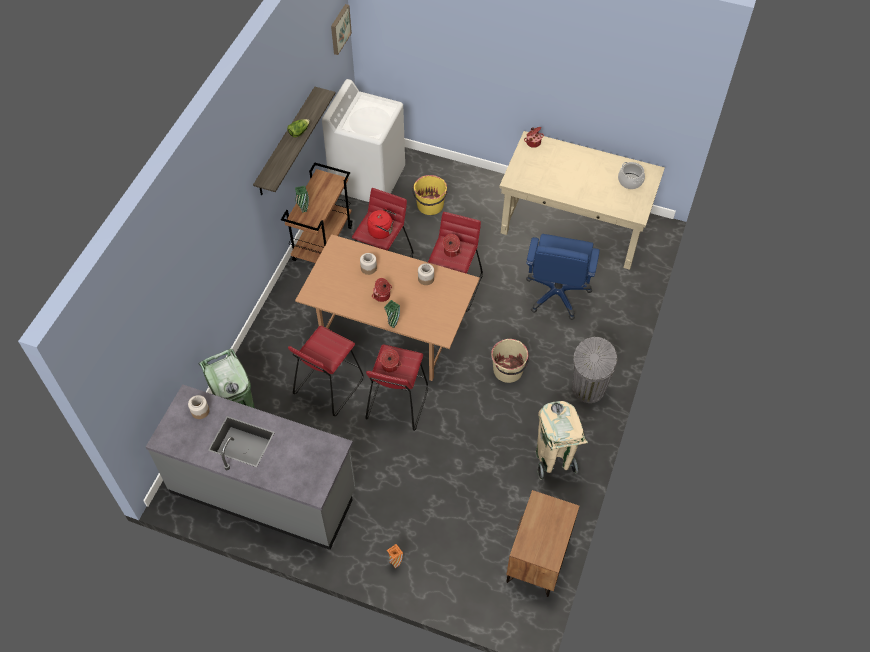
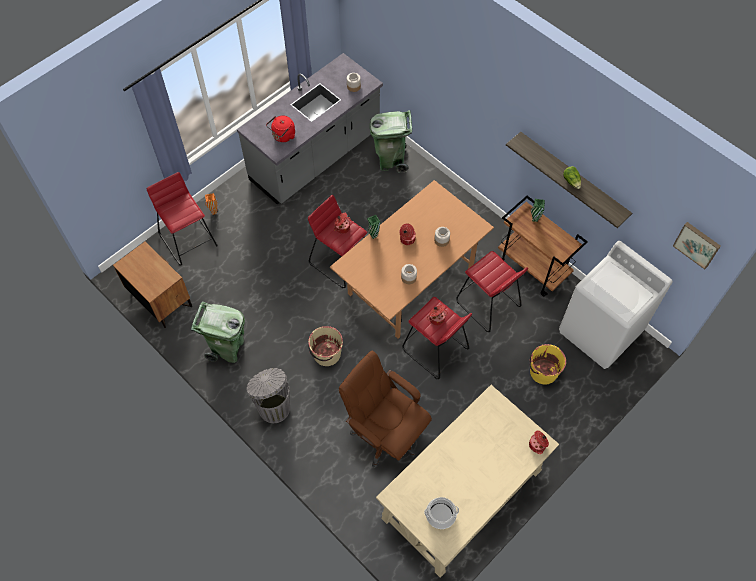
camera: 115 degrees right, 5 degrees up
red stool [288,326,364,416] -> red stool moved to [147,172,217,265]
red kettle [367,208,396,239] -> red kettle moved to [266,115,295,142]
blue office chair [526,234,600,320] -> brown office chair [339,351,432,468]
beige trash can [536,401,588,480] -> green trash can [191,301,245,363]

